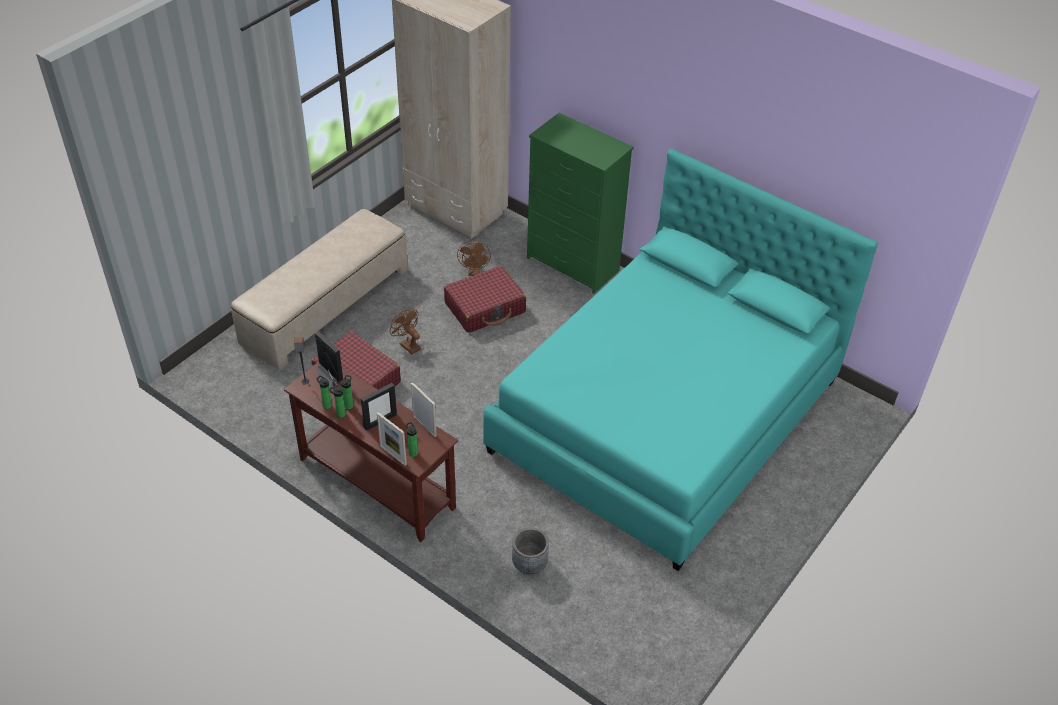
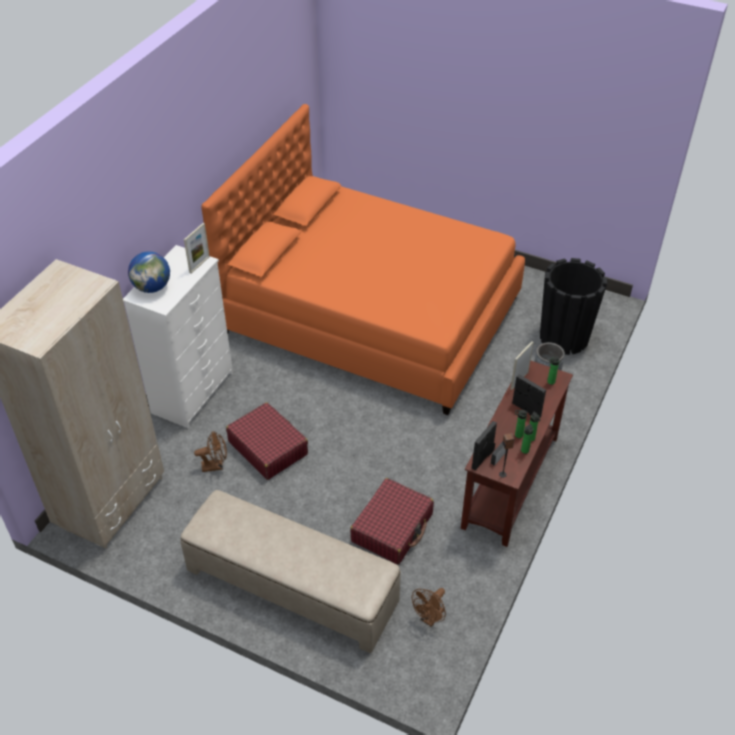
camera: 100 degrees left, 0 degrees up
picture frame [377,412,407,466] -> picture frame moved to [184,223,210,274]
brown fan [390,309,421,354] -> brown fan moved to [412,588,446,627]
turquoise bed [483,149,878,571] -> orange bed [201,104,525,415]
green dresser [527,113,634,294] -> white dresser [123,245,233,428]
none -> globe [128,251,170,293]
none -> black planter [540,258,607,355]

